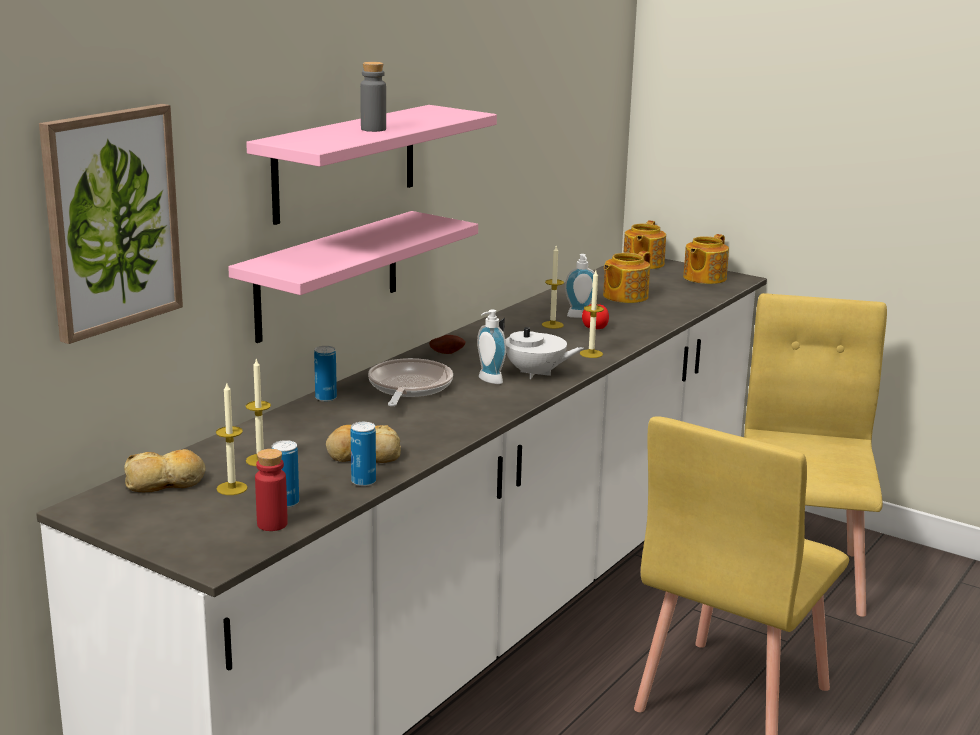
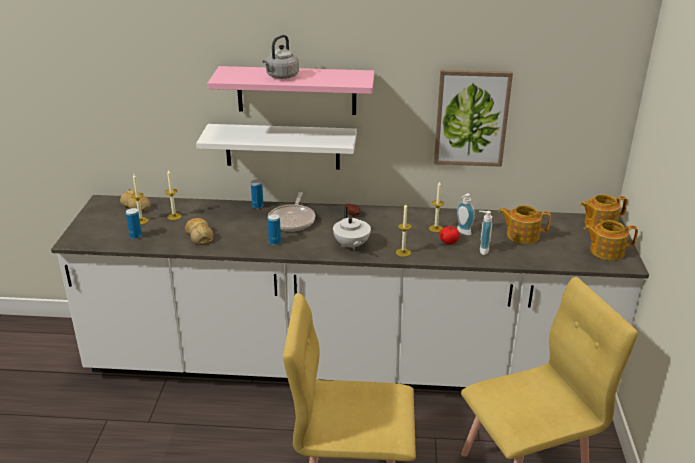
camera: 60 degrees right, 10 degrees up
picture [39,104,183,344] -> picture moved to [434,70,513,167]
pink shelf [228,211,478,343] -> white shelf [196,124,357,170]
red bottle [255,449,288,531] -> none
can [351,422,376,486] -> can moved to [268,214,281,245]
grey bottle [360,62,386,132] -> grey kettle [262,35,299,79]
frying pan [368,358,453,406] -> frying pan turned 120 degrees clockwise [268,192,315,231]
soap dispenser [477,310,506,384] -> soap dispenser moved to [479,211,492,255]

